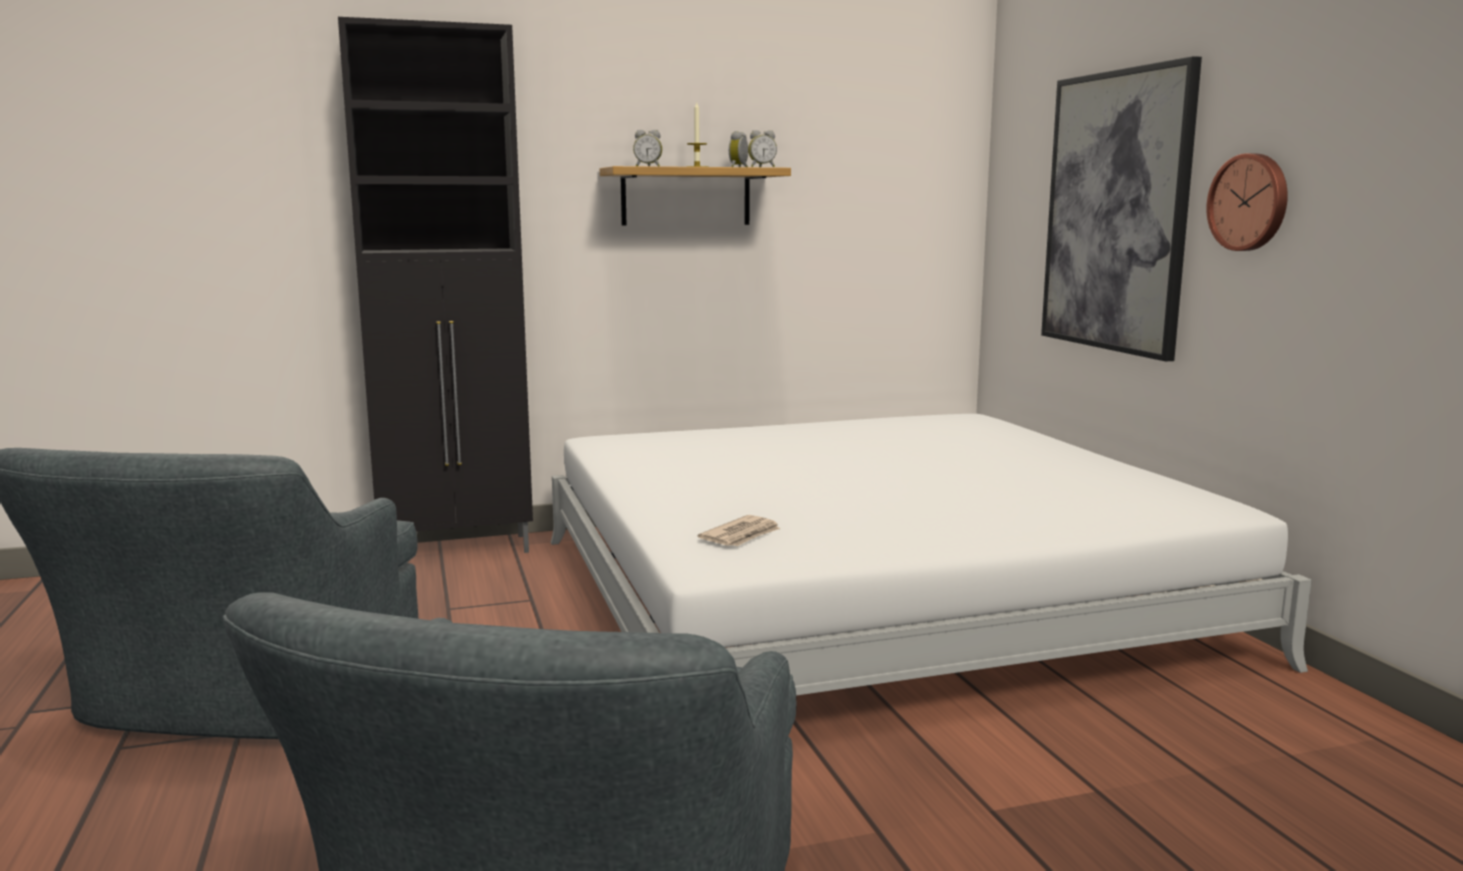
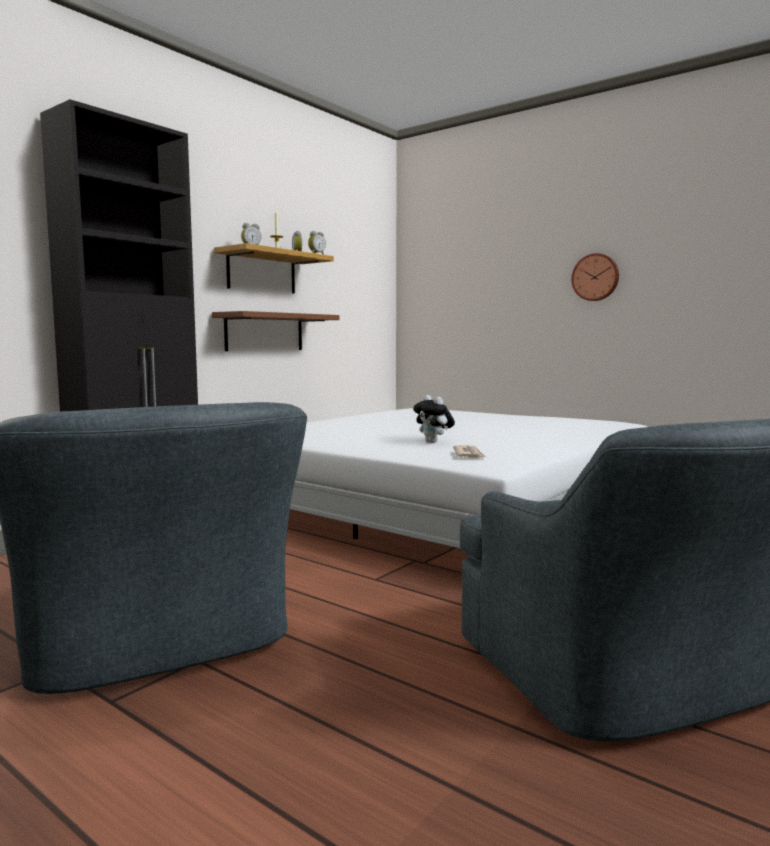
camera: 35 degrees left, 5 degrees down
picture [1041,56,1202,361] -> none
none -> brown shelf [212,311,340,351]
none -> plush toy [413,395,455,443]

